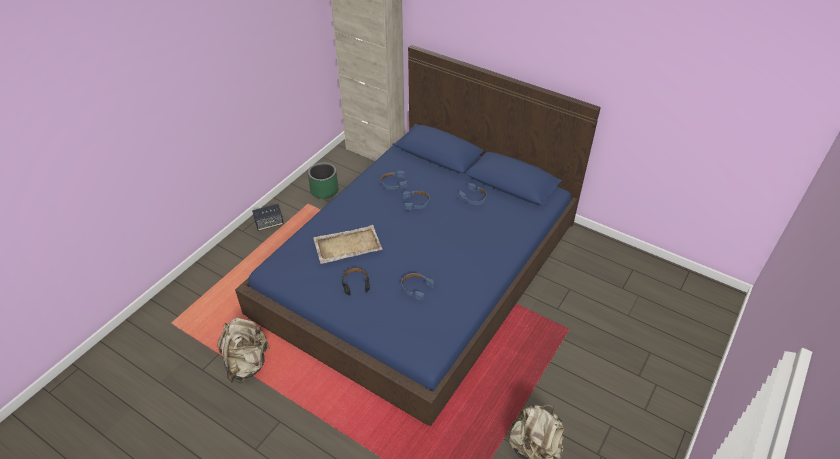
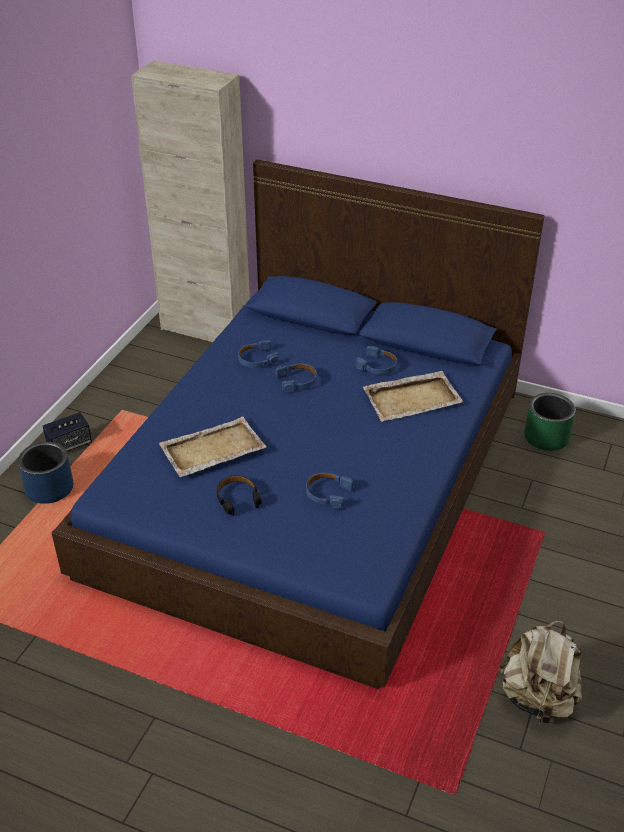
camera: 10 degrees left, 5 degrees down
beige backpack [217,318,270,383] -> none
green planter [308,162,339,199] -> green planter moved to [524,393,576,451]
none -> blue planter [18,442,73,504]
none -> beige tray [363,371,463,422]

